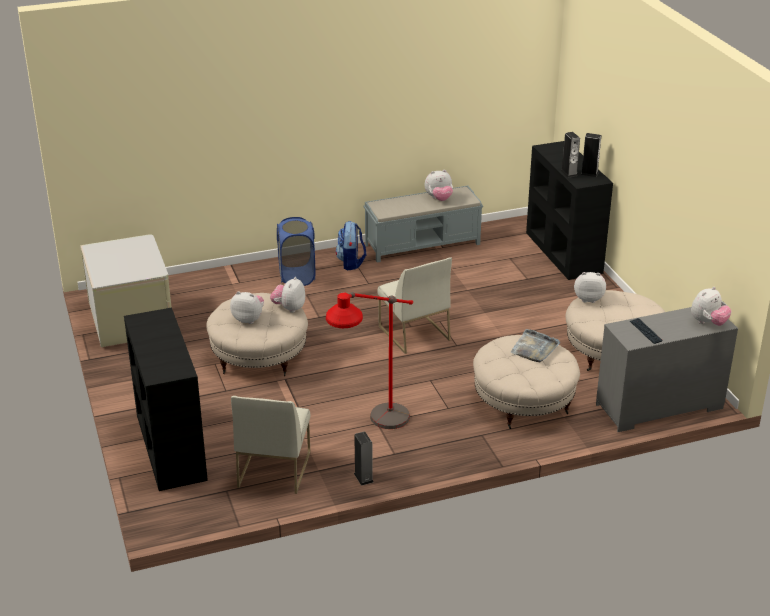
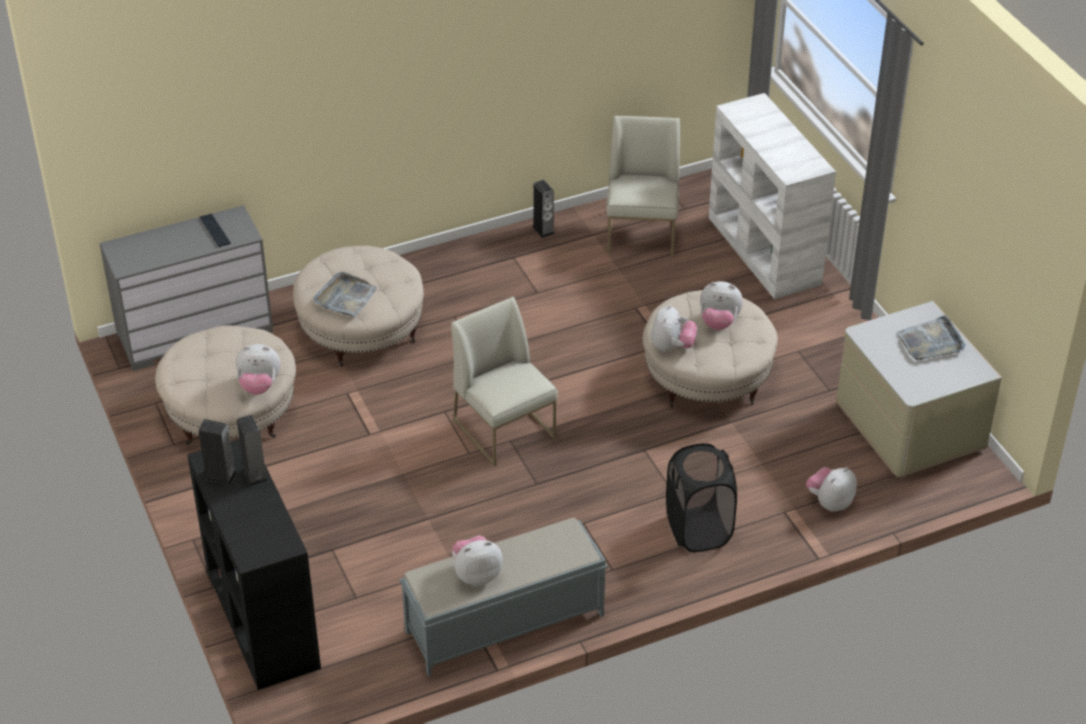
camera: 175 degrees right, 10 degrees up
black bookcase [124,308,208,491] -> white bookcase [709,93,836,299]
blue laundry basket [277,217,315,286] -> black laundry basket [666,443,737,552]
red floor lamp [326,292,413,429] -> none
backpack [335,221,366,270] -> none
plush toy [691,287,732,326] -> plush toy moved to [806,467,857,512]
none -> grey tray [896,315,966,360]

